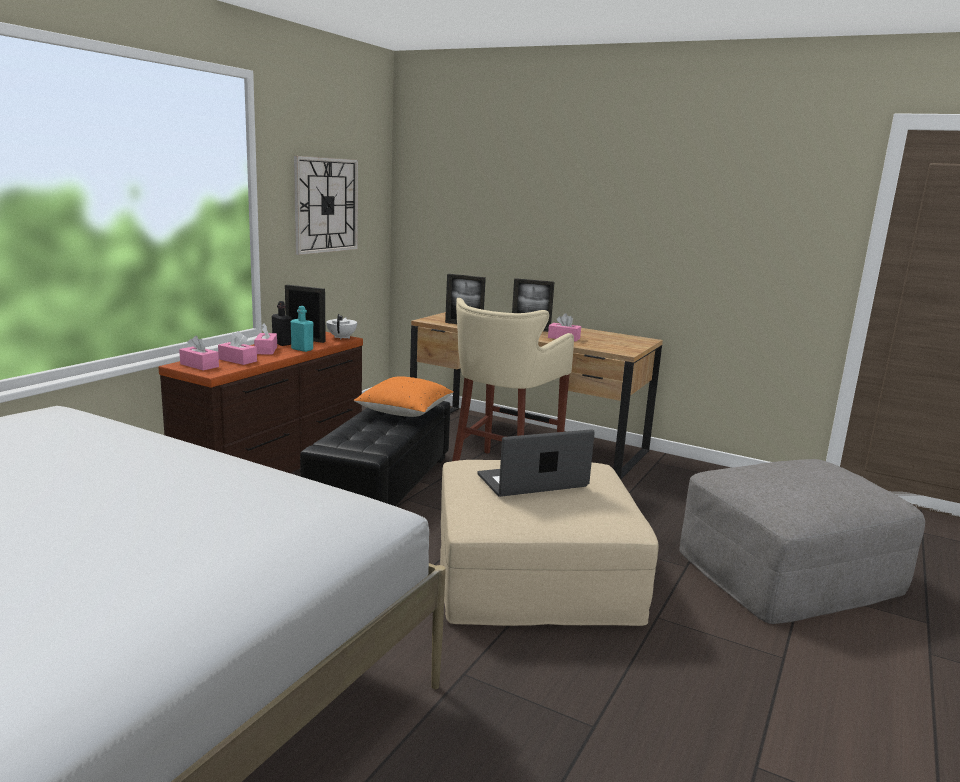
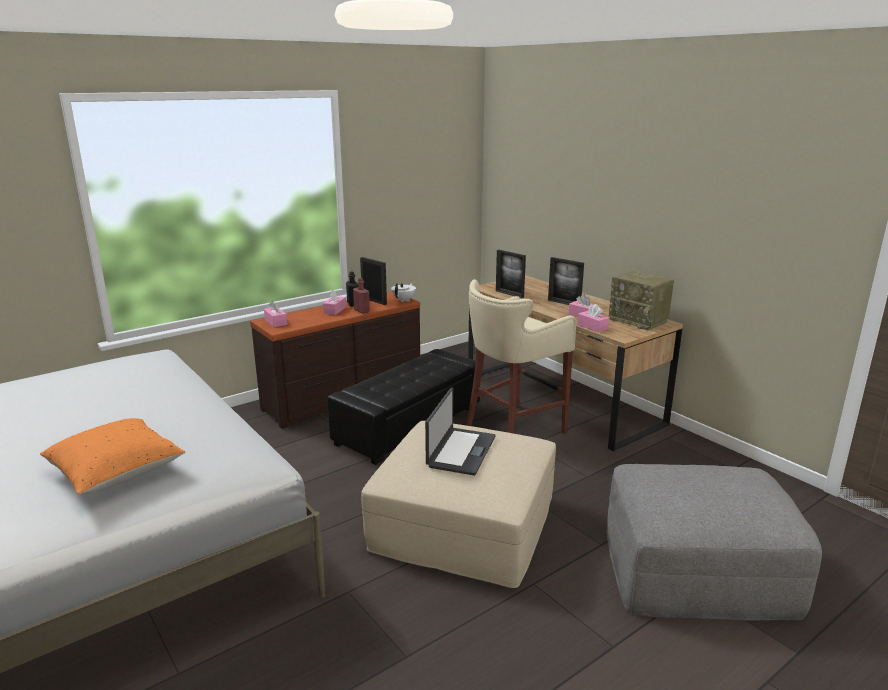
camera: 25 degrees right, 5 degrees up
pink tissue box [218,331,257,365] -> pink tissue box moved to [577,304,609,332]
turquoise bottle [291,306,313,352] -> red bottle [353,278,370,314]
wall clock [294,156,358,255] -> none
orange pillow [354,376,454,417] -> orange pillow moved to [40,418,185,494]
laptop [478,429,595,497] -> laptop turned 105 degrees clockwise [425,388,496,475]
none -> radio [609,270,674,331]

